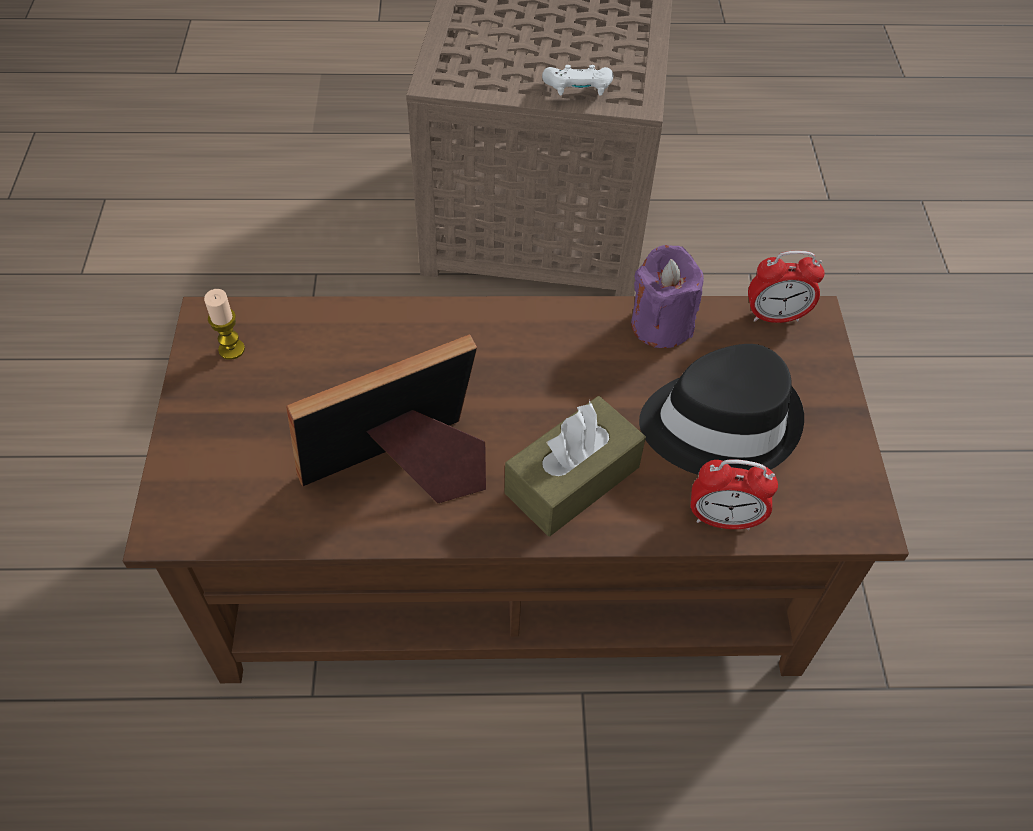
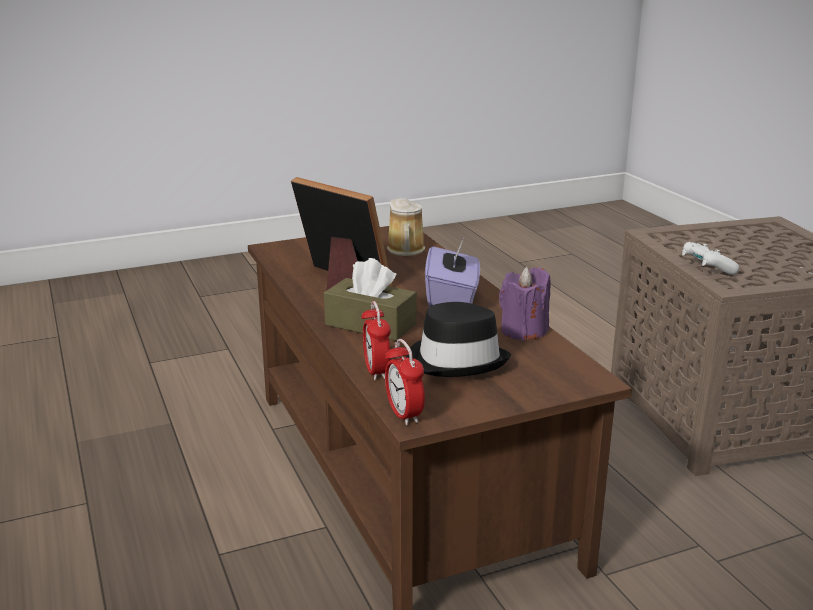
camera: 70 degrees right, 30 degrees down
candle [204,289,245,360] -> none
alarm clock [748,251,825,323] -> alarm clock moved to [385,339,425,425]
none -> mug [387,198,426,256]
none -> purple tissue box [425,240,480,307]

